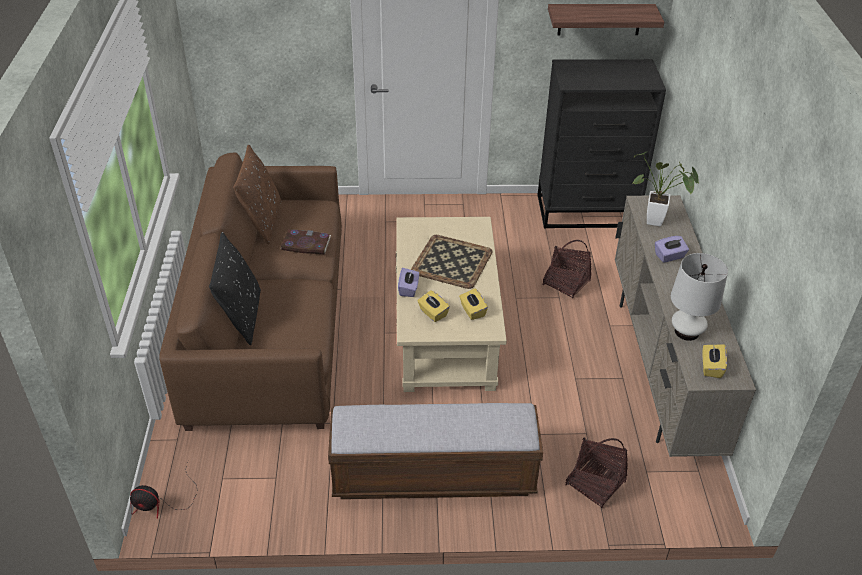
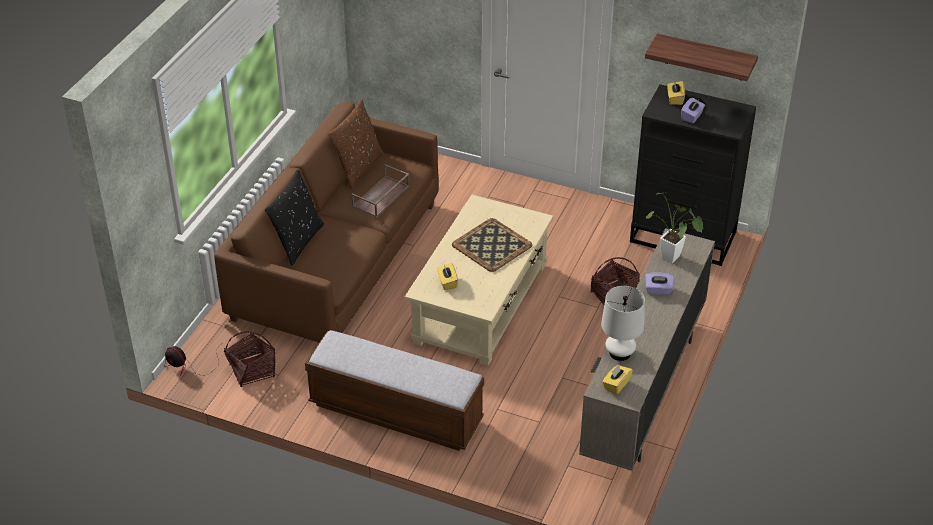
camera: 25 degrees right, 0 degrees up
book [280,229,331,254] -> brown tray [351,164,410,217]
purple tissue box [398,268,419,297] -> purple tissue box moved to [681,98,705,123]
yellow tissue box [459,288,488,320] -> yellow tissue box moved to [667,80,685,105]
basket [566,438,628,508] -> basket moved to [224,331,275,387]

